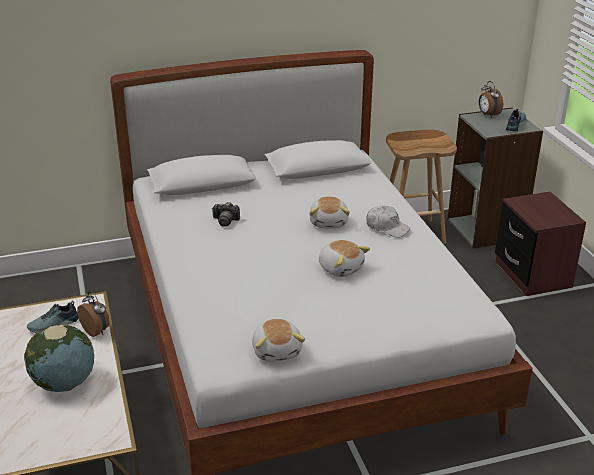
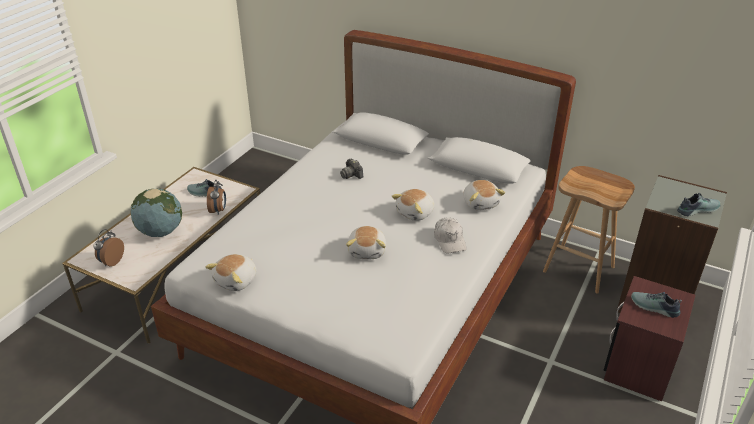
camera: 45 degrees right, 5 degrees up
alarm clock [479,81,503,118] -> alarm clock moved to [93,229,124,266]
none -> plush toy [463,180,505,210]
none -> shoe [631,292,682,318]

